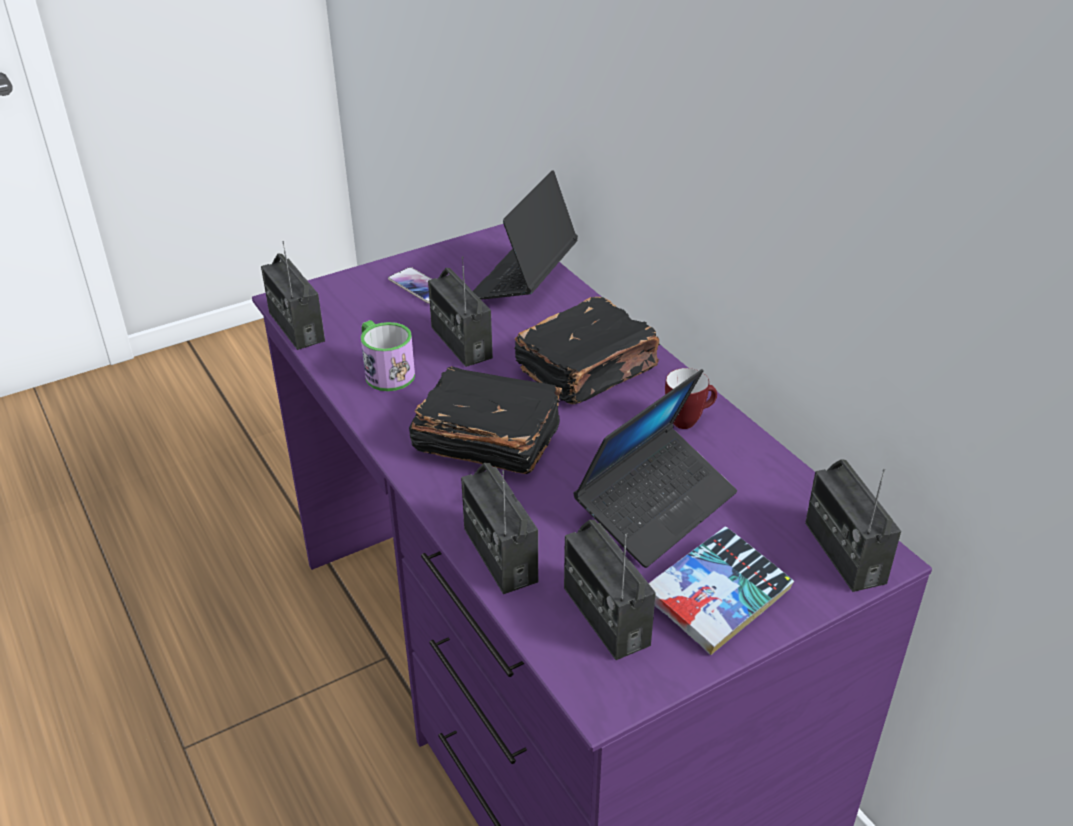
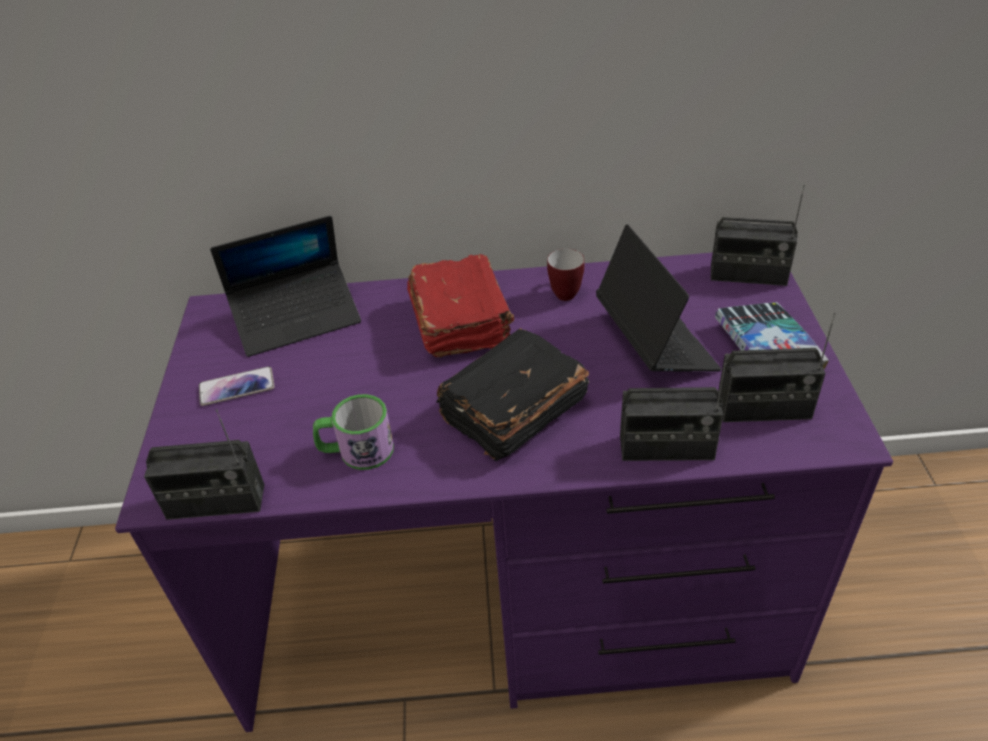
camera: 60 degrees left, 5 degrees up
radio [428,256,493,367] -> none
laptop [473,170,578,300] -> laptop turned 75 degrees counterclockwise [210,215,361,357]
black book [515,297,660,404] -> red book [407,254,514,357]

